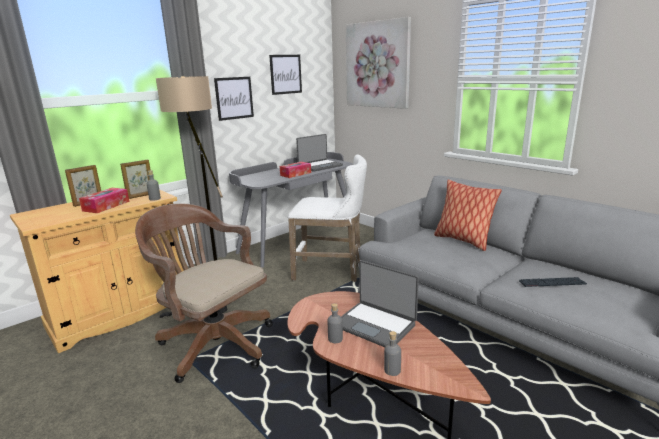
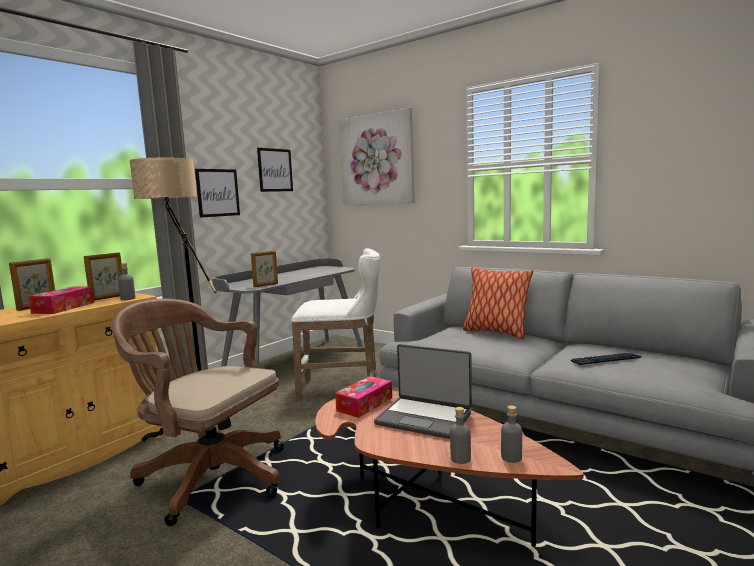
camera: 10 degrees left, 10 degrees down
tissue box [280,162,311,178] -> tissue box moved to [335,376,392,418]
laptop [296,134,343,172] -> none
grey bottle [328,303,343,343] -> grey bottle moved to [501,405,522,463]
none -> picture frame [251,251,278,287]

